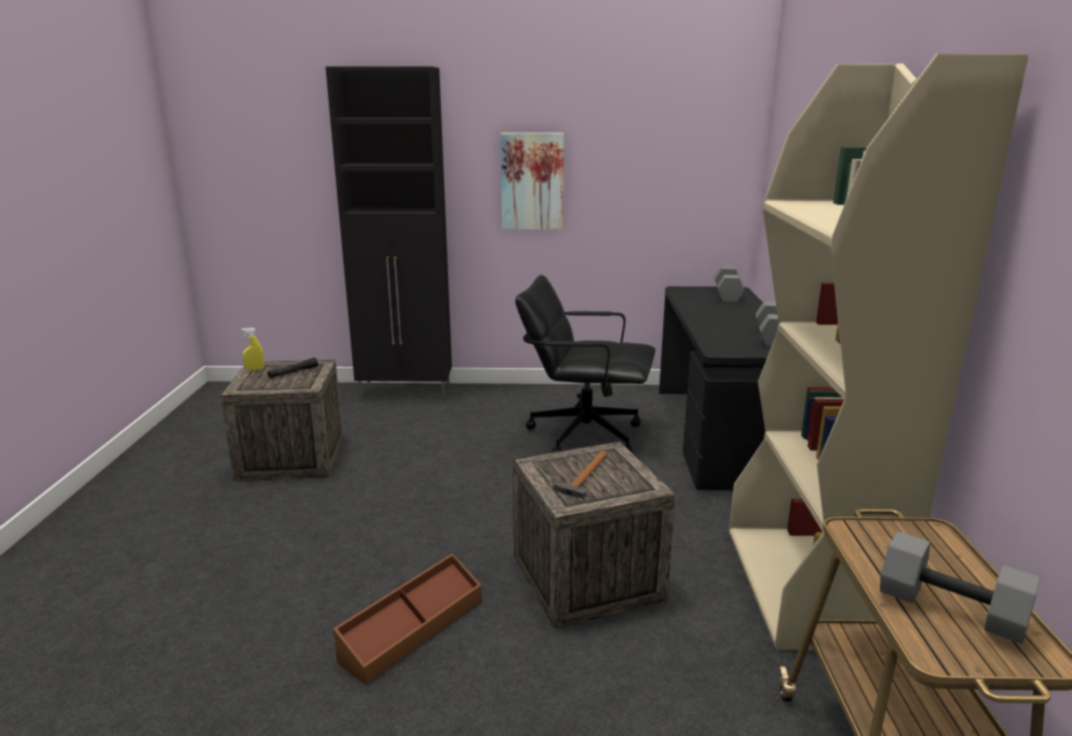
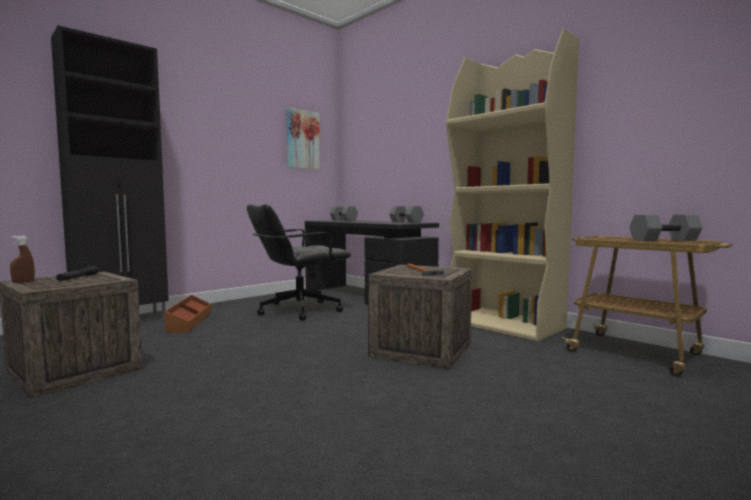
camera: 45 degrees left, 15 degrees down
yellow spray bottle [241,328,264,370] -> brown spray bottle [10,236,35,283]
brown storage box [333,553,482,685] -> brown storage box moved to [164,295,211,333]
picture [500,133,564,230] -> picture moved to [286,108,320,170]

